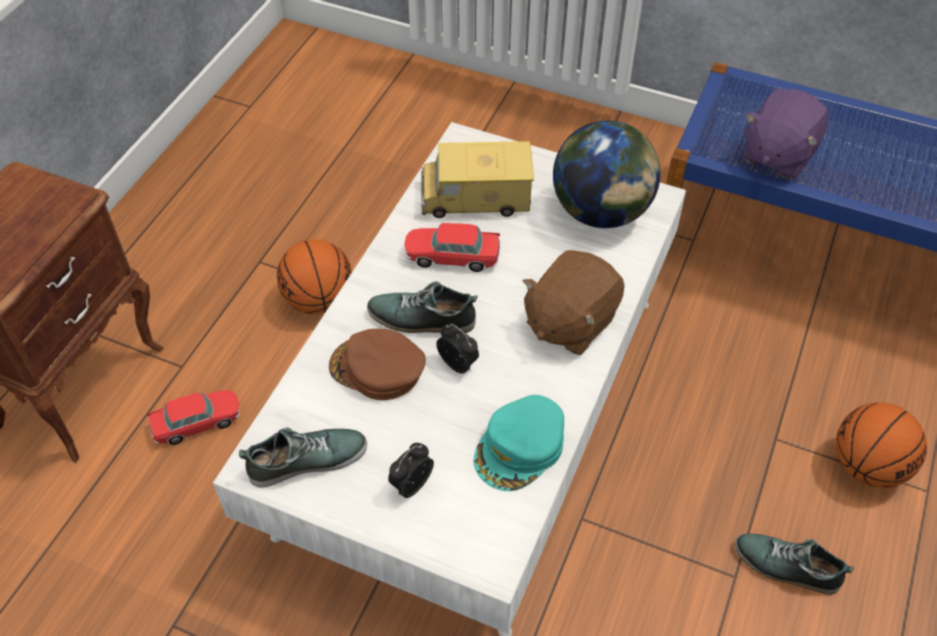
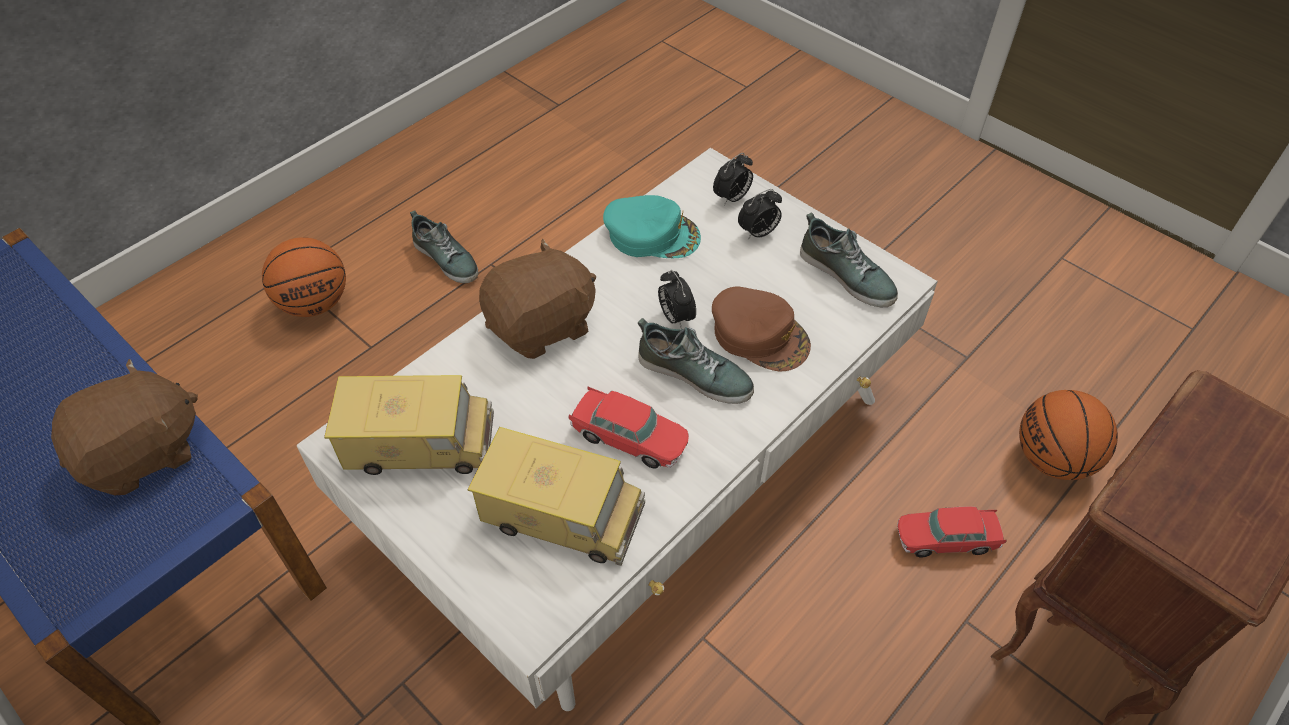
camera: 160 degrees left, 0 degrees up
shoe [239,427,367,488] -> shoe turned 135 degrees counterclockwise [800,213,898,307]
basketball [277,239,352,314] -> basketball moved to [1019,390,1118,480]
turquoise cap [474,395,564,491] -> turquoise cap turned 45 degrees clockwise [603,195,701,258]
globe [553,121,660,228] -> toy truck [324,375,494,475]
purple plush toy [742,89,829,179] -> brown plush toy [51,359,198,495]
none -> alarm clock [713,153,753,206]

